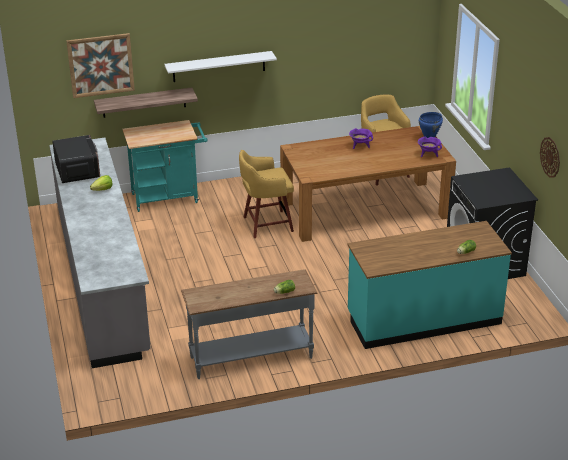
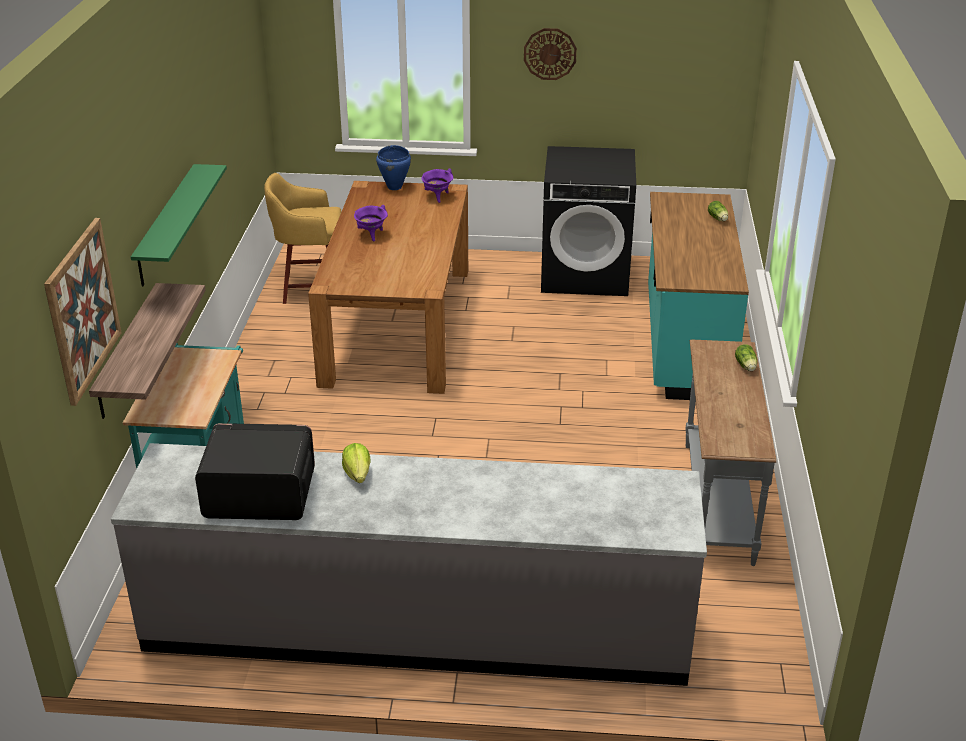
camera: 70 degrees left, 0 degrees up
white shelf [164,51,277,82] -> green shelf [131,164,227,286]
yellow stool [239,150,294,238] -> none
wall clock [540,137,560,178] -> wall clock moved to [524,28,577,80]

